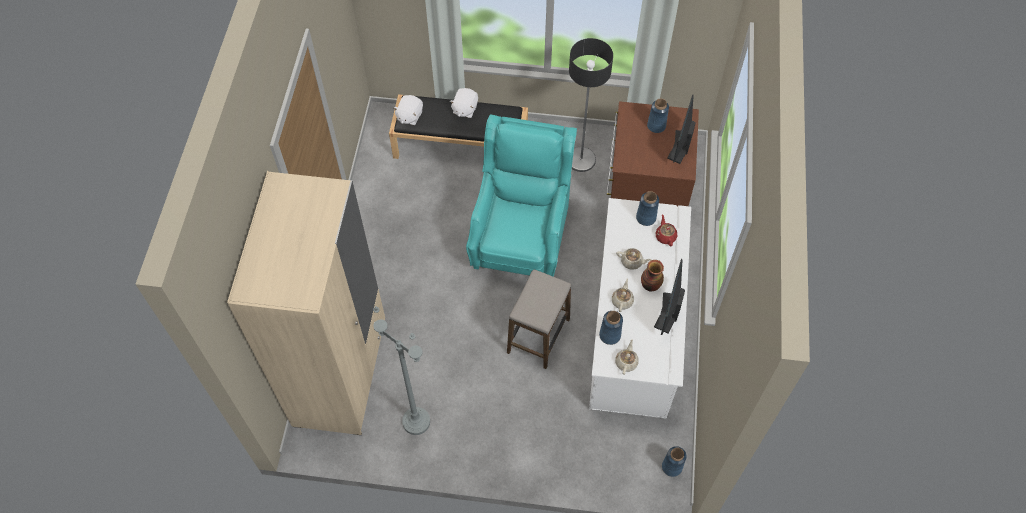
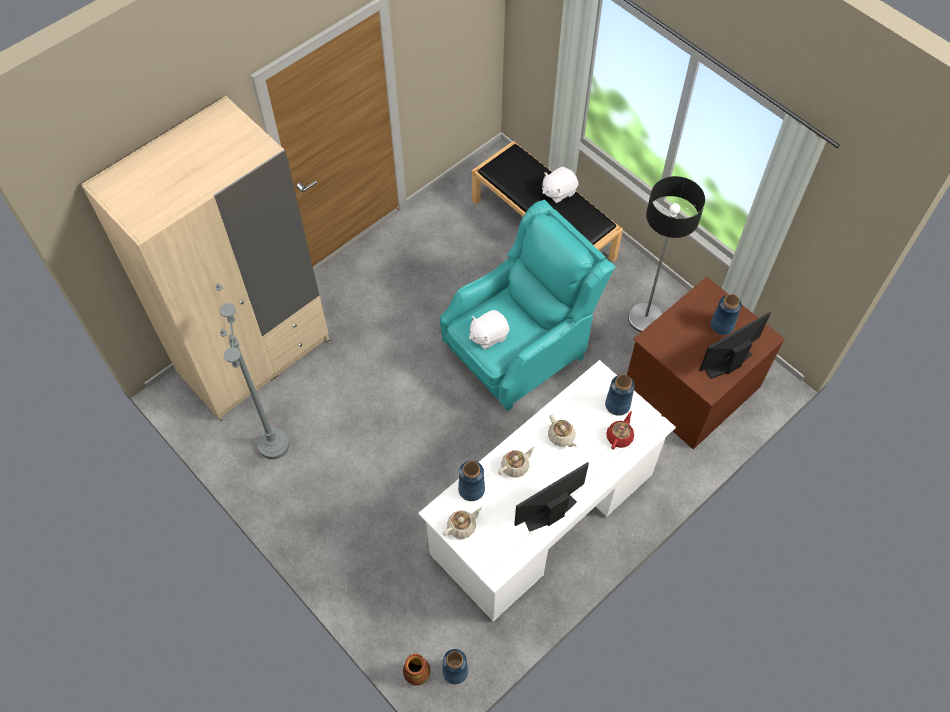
camera: 40 degrees right, 0 degrees up
white plush toy [393,95,423,125] -> white plush toy moved to [469,310,509,349]
stool [507,269,571,369] -> none
vase [641,260,664,291] -> vase moved to [403,653,430,685]

